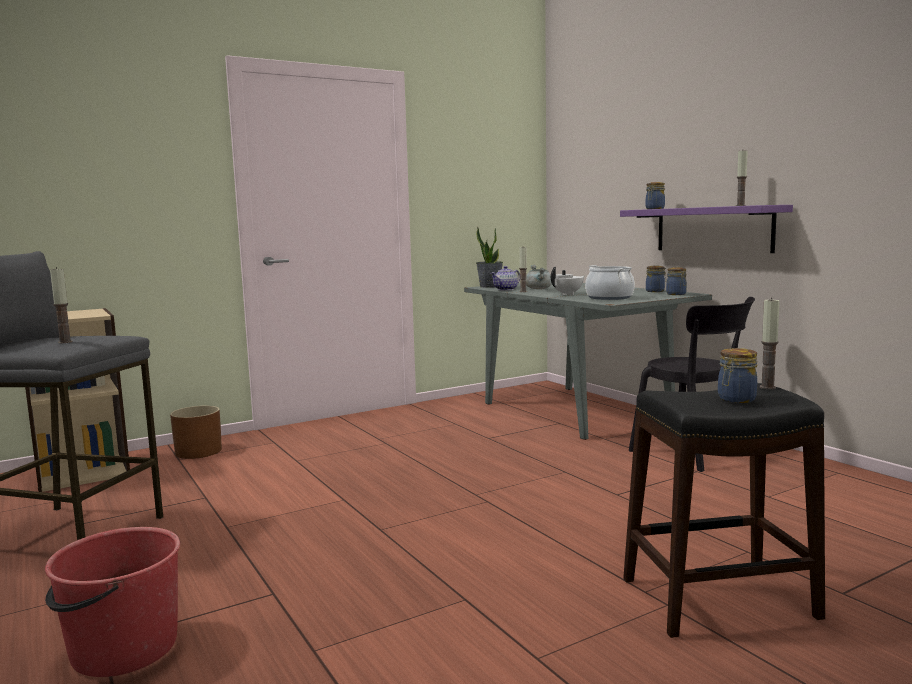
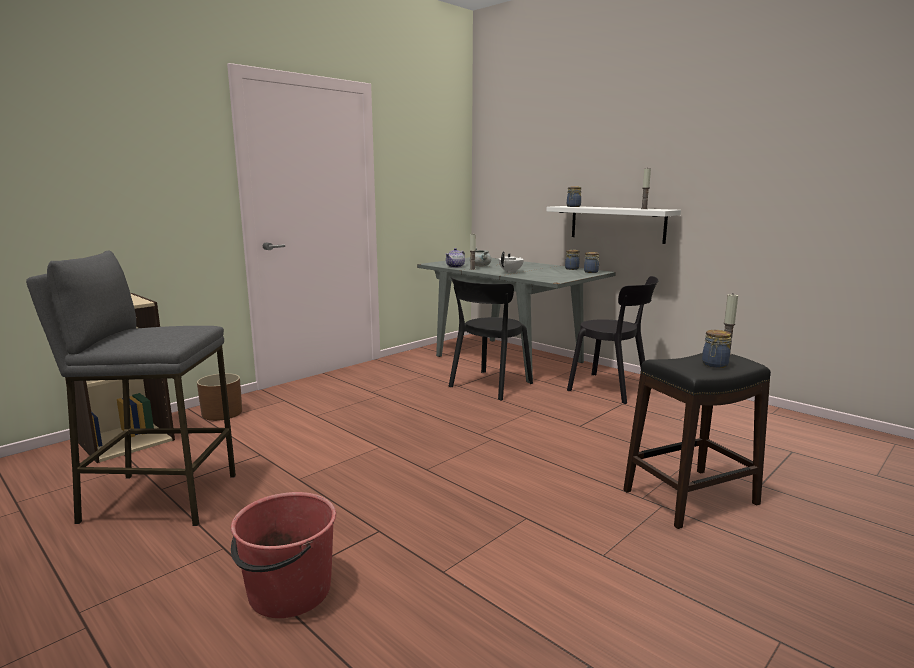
camera: 15 degrees left, 5 degrees up
candle [50,267,72,343] -> none
potted plant [476,226,503,288] -> none
cooking pot [585,265,635,300] -> none
purple shelf [620,205,793,253] -> white shelf [547,206,681,244]
none -> black chair [448,277,533,400]

